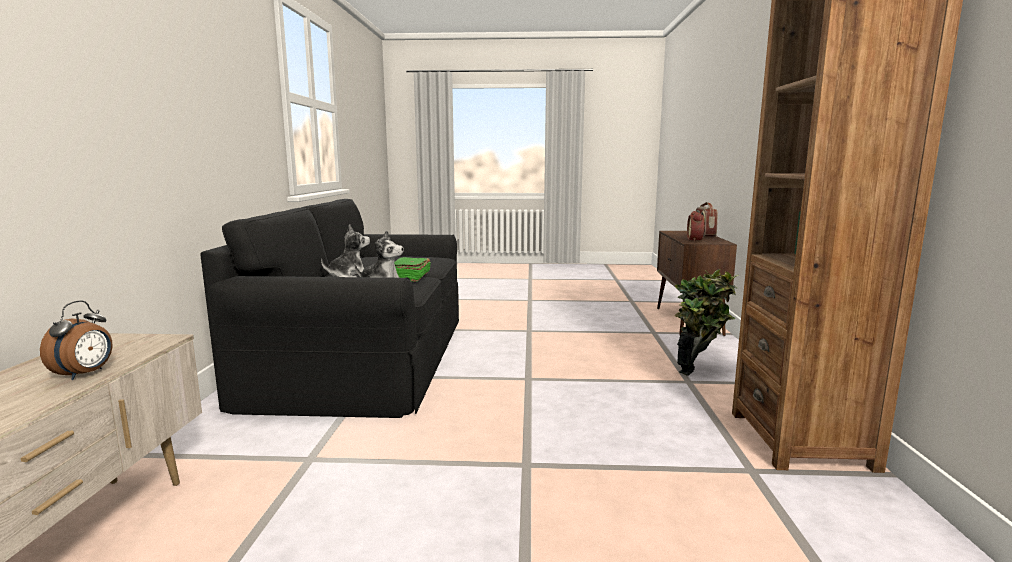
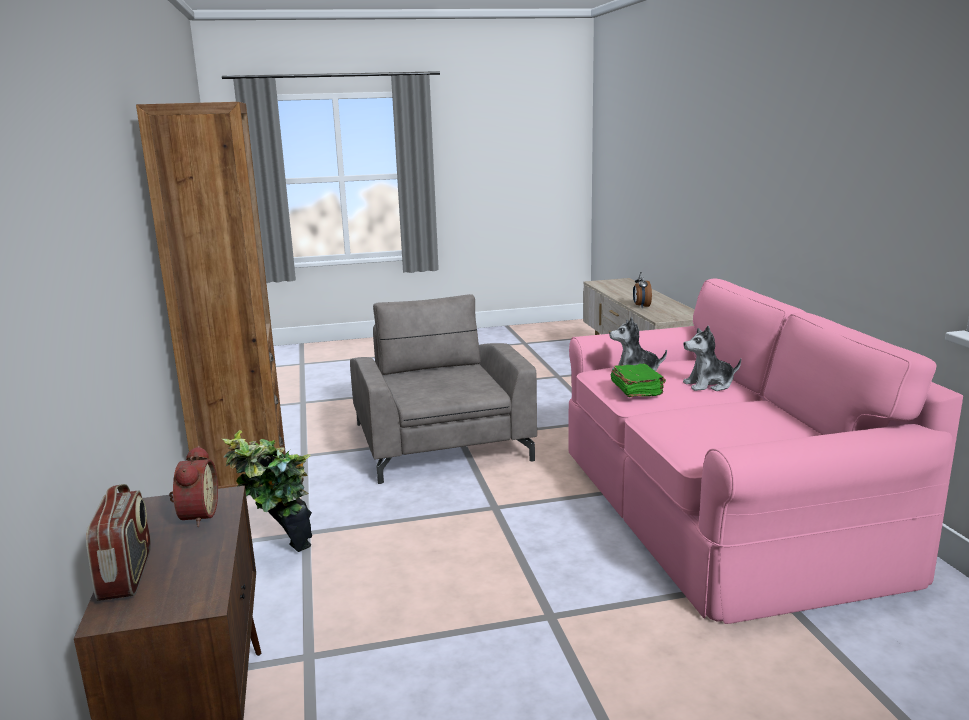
camera: 165 degrees right, 5 degrees up
black sofa [200,199,459,418] -> pink sofa [568,279,963,624]
plush toy [321,224,370,277] -> plush toy turned 45 degrees clockwise [683,326,741,391]
none -> grey armchair [350,294,537,484]

